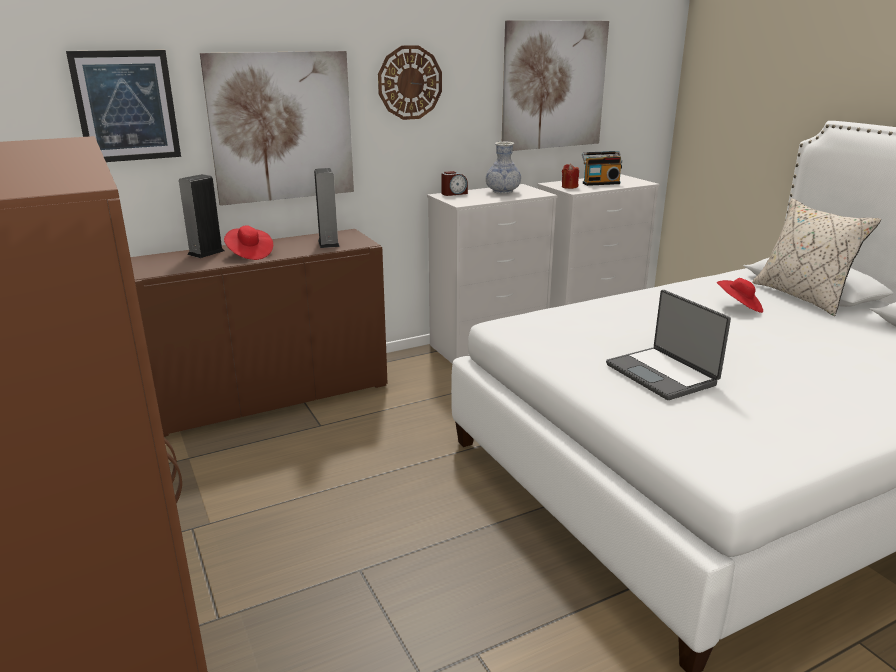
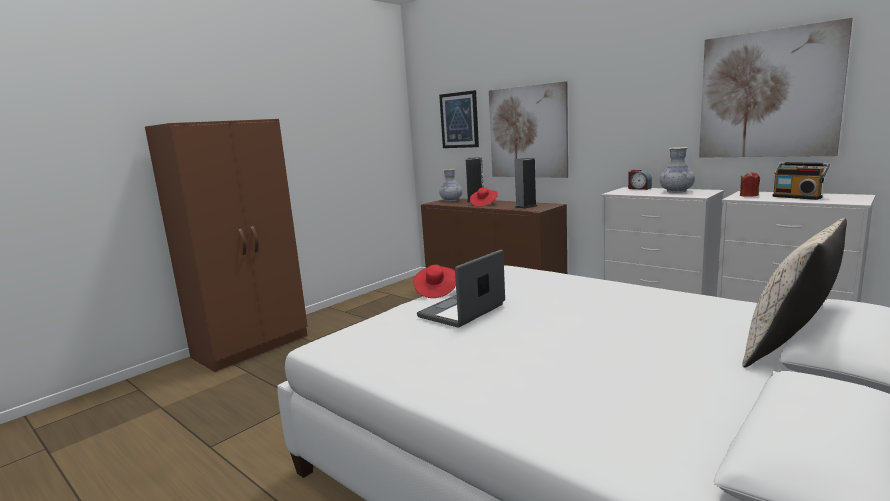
camera: 70 degrees right, 10 degrees down
wall clock [378,45,442,120] -> none
red hat [717,278,763,313] -> red hat moved to [413,265,456,298]
none -> vase [439,169,462,202]

